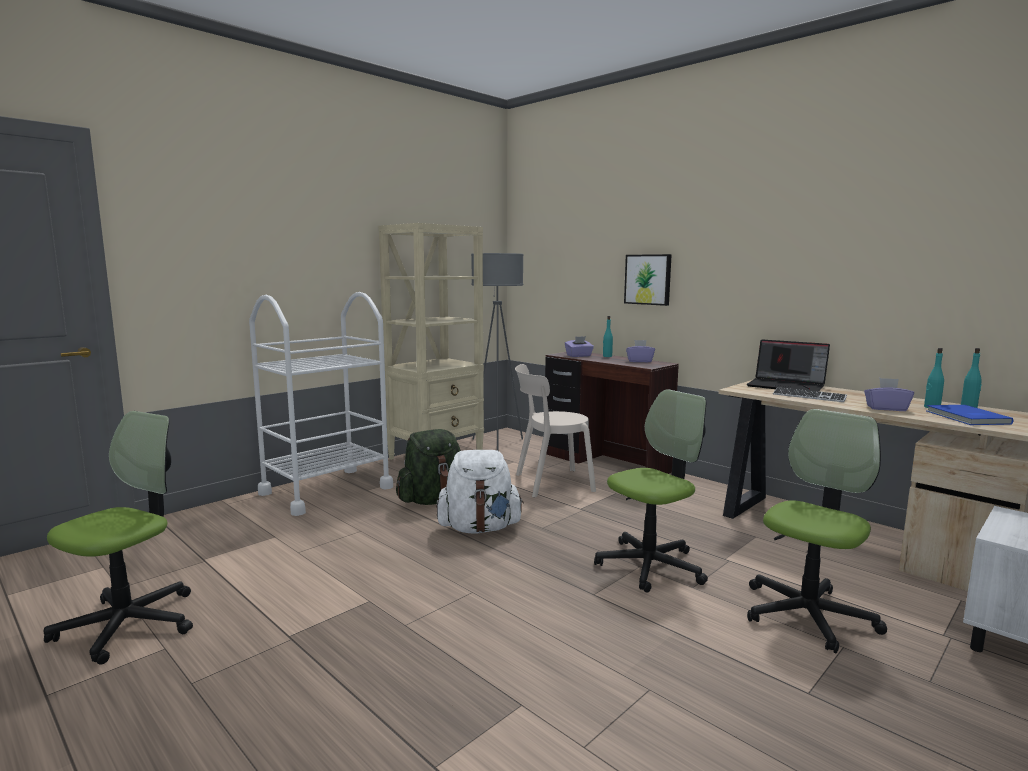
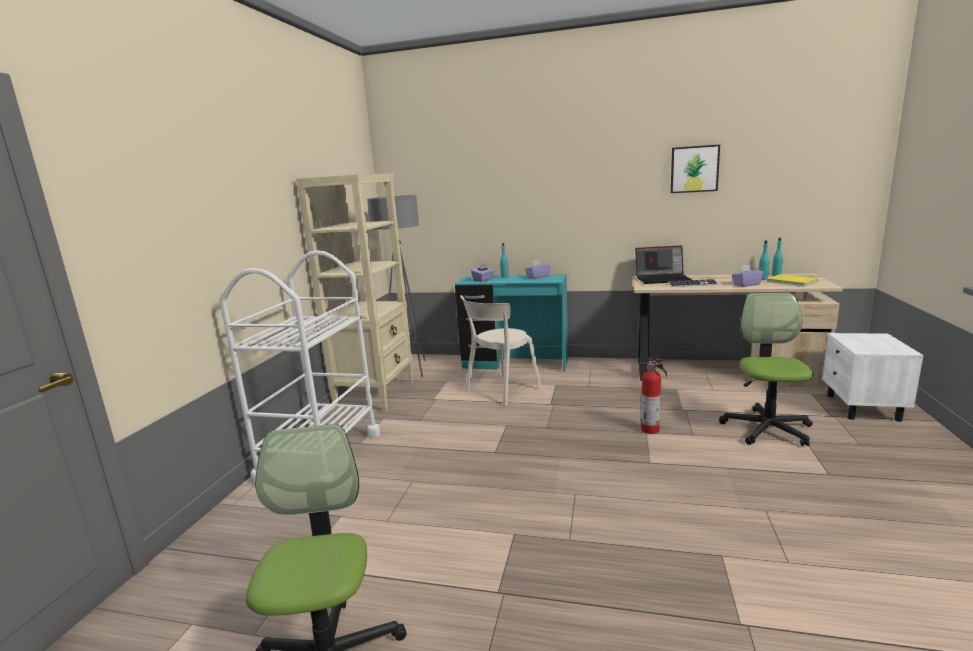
camera: 30 degrees left, 5 degrees up
green backpack [396,429,461,505] -> none
white backpack [436,450,524,534] -> none
brown desk [545,352,679,474] -> turquoise desk [455,274,568,372]
office chair [594,389,708,593] -> fire extinguisher [640,358,667,434]
picture [624,254,672,306] -> picture moved to [671,145,720,193]
blue book [927,405,1013,425] -> yellow book [766,274,817,287]

